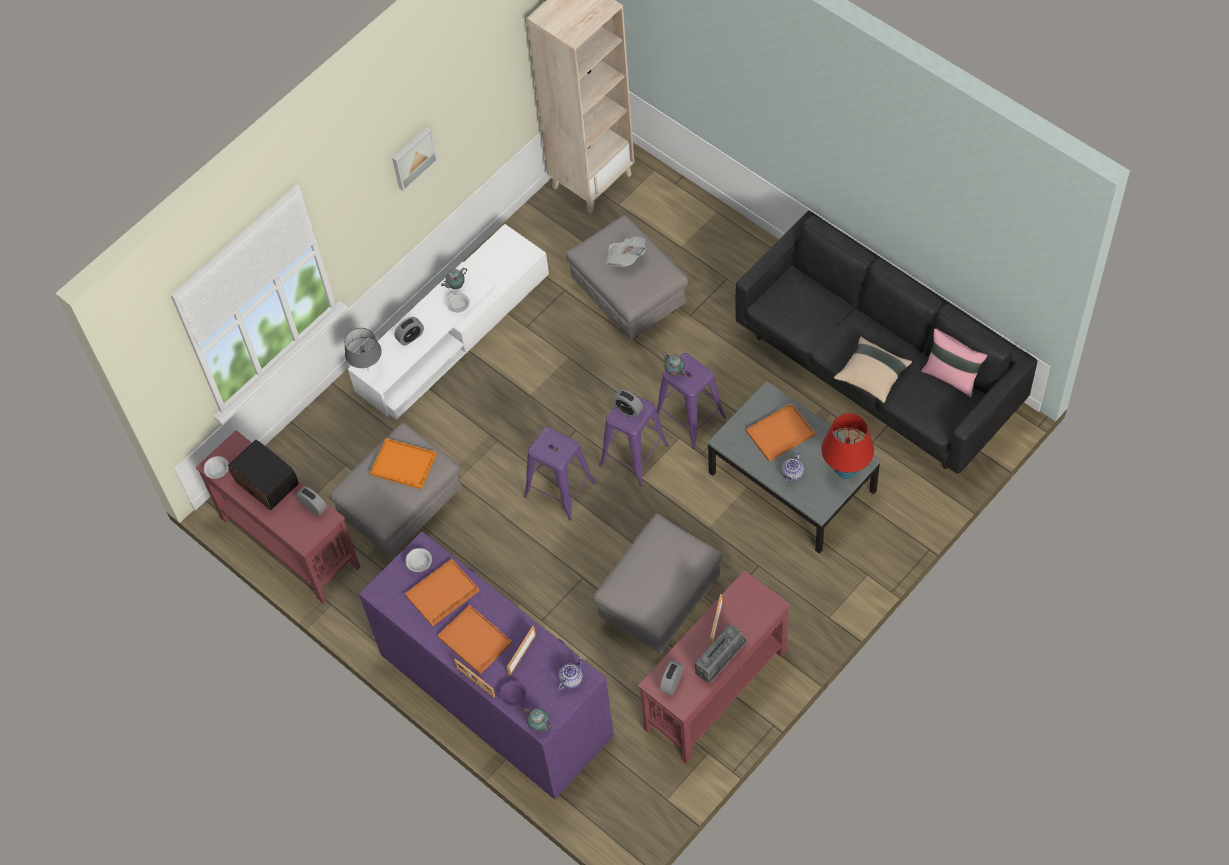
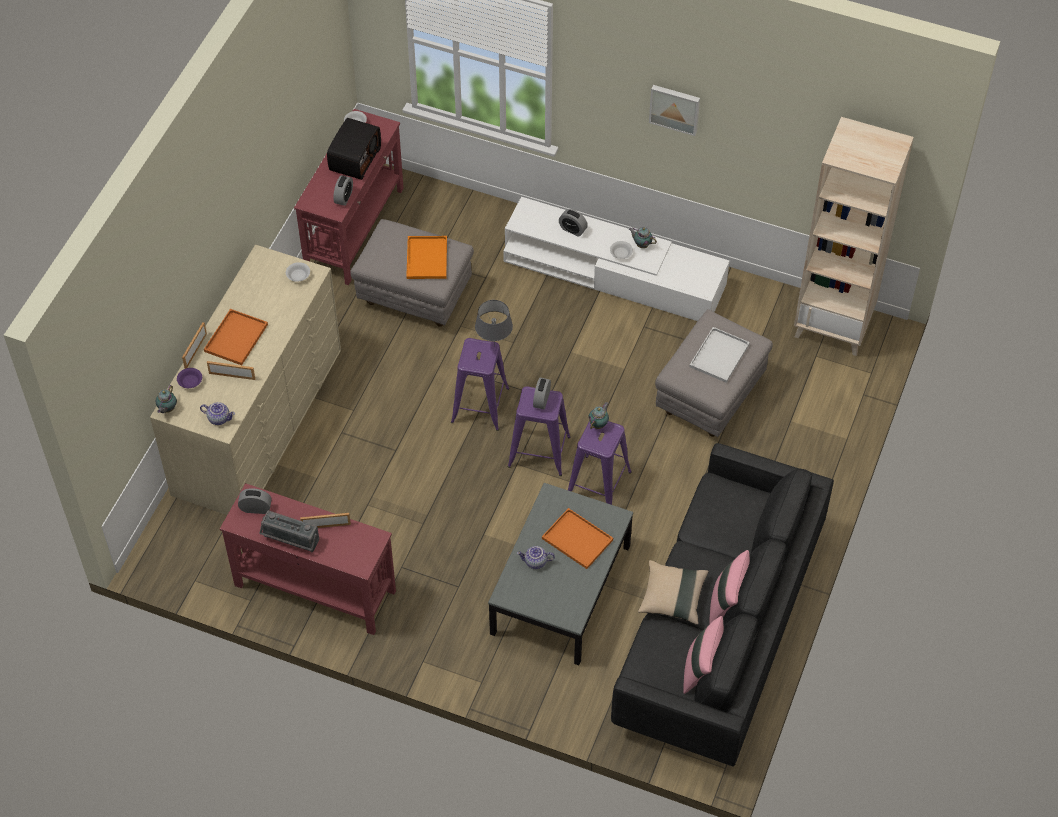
camera: 65 degrees right, 5 degrees down
grey table lamp [344,328,382,368] -> grey table lamp moved to [475,300,513,347]
purple dresser [359,532,614,800] -> beige dresser [150,245,341,515]
orange tray [405,559,479,627] -> none
grey ottoman [593,514,722,655] -> none
newspaper [606,236,646,267] -> white tray [689,327,750,383]
red table lamp [821,413,874,479] -> none
none -> pink pillow [709,550,750,624]

